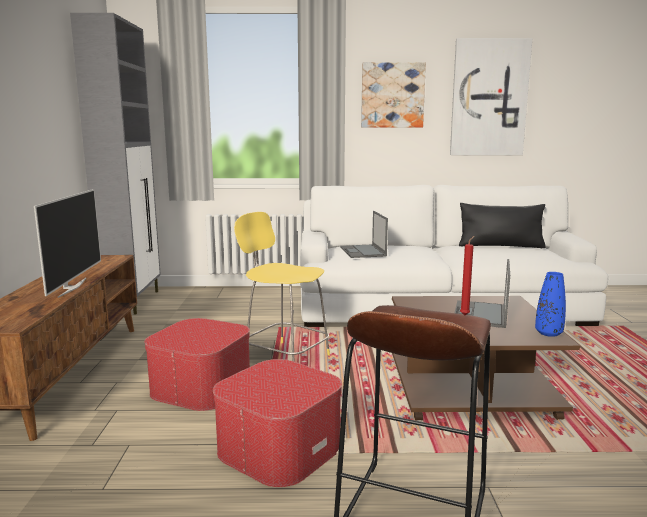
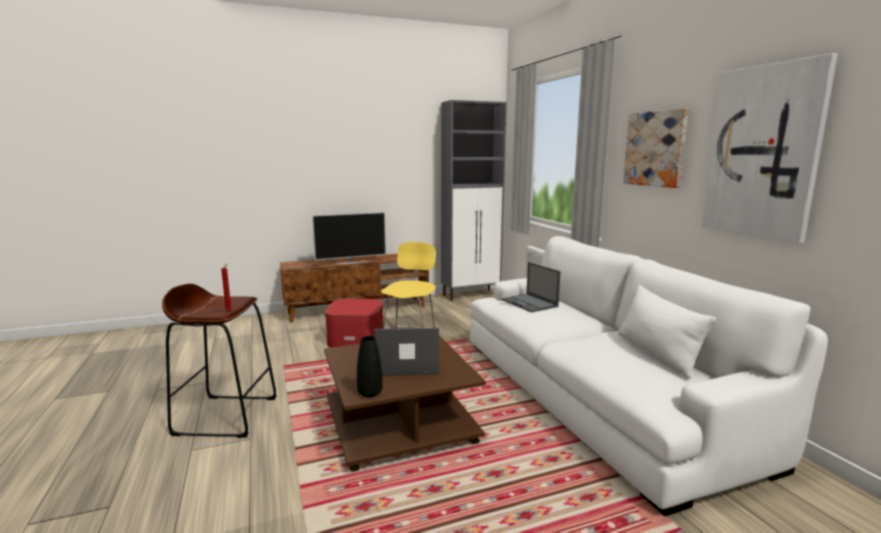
camera: 70 degrees right, 0 degrees up
ottoman [213,359,342,488] -> none
laptop [340,211,388,258] -> laptop turned 90 degrees counterclockwise [502,262,561,313]
black pillow [459,203,546,248] -> white pillow [618,285,716,379]
blue vase [535,272,566,337] -> black vase [357,336,383,397]

